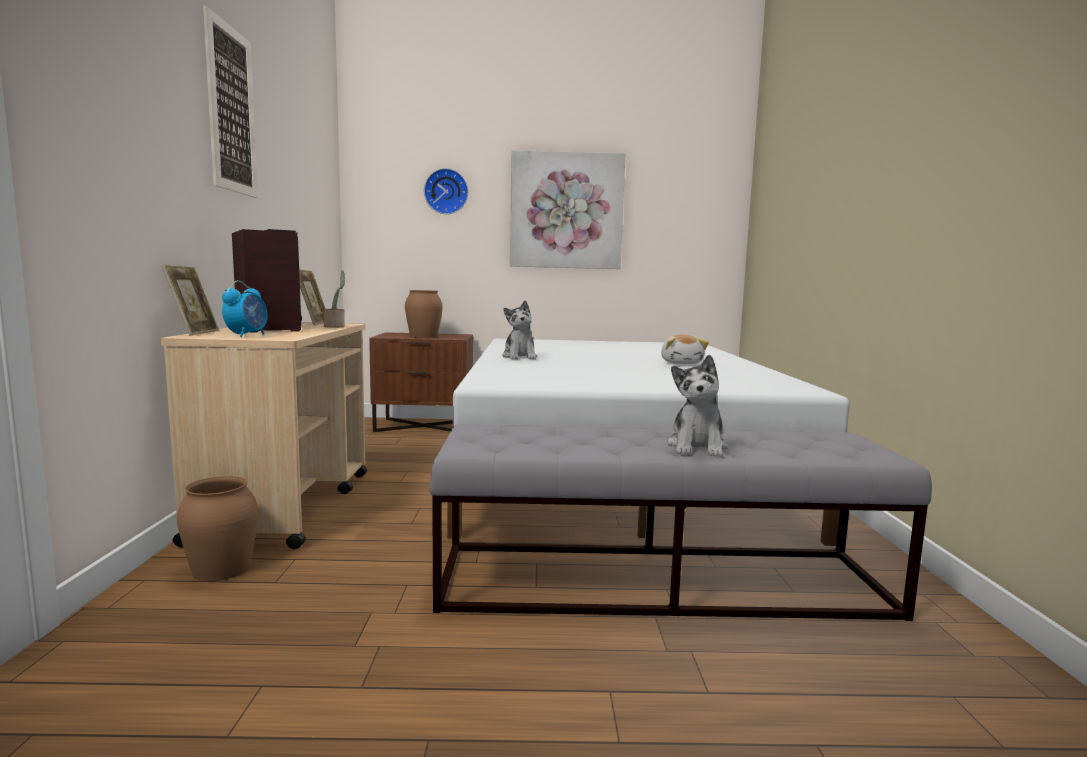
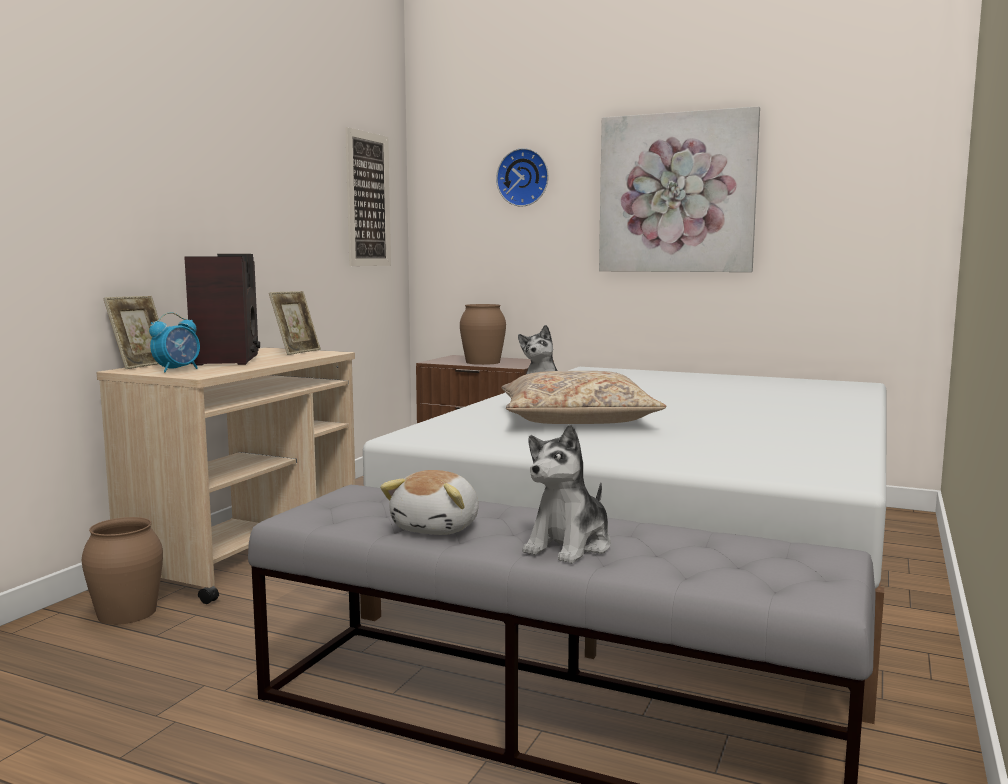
camera: 25 degrees right, 0 degrees up
picture [203,6,258,198] -> picture moved to [345,127,391,266]
potted plant [323,270,345,327] -> none
plush toy [661,335,709,364] -> plush toy moved to [380,470,479,535]
none -> beige pillow [502,371,666,424]

